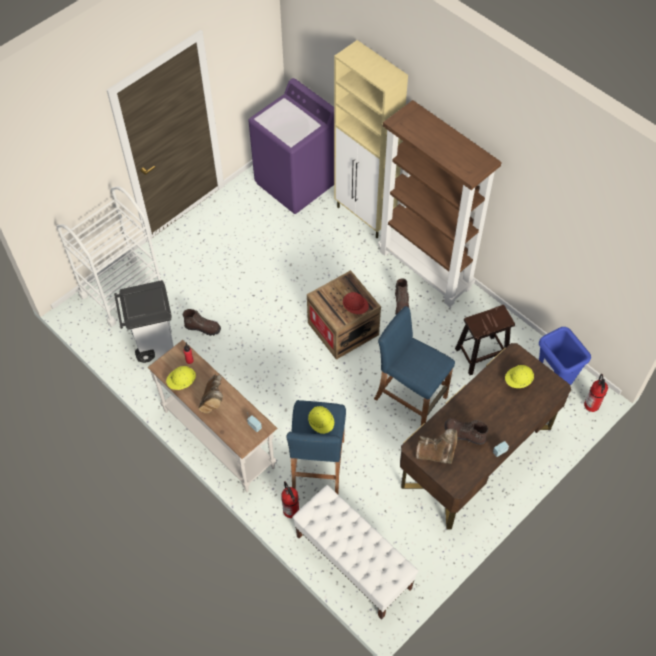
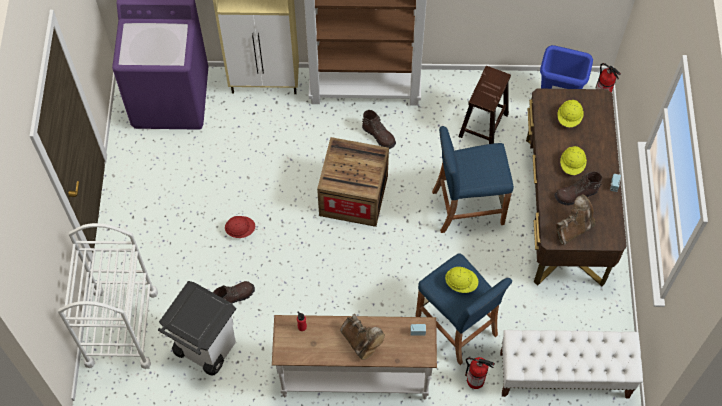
camera: 45 degrees left, 5 degrees up
yellow hard hat [166,366,196,390] -> yellow hard hat moved to [560,146,587,175]
red hard hat [343,292,369,314] -> red hard hat moved to [225,216,255,238]

